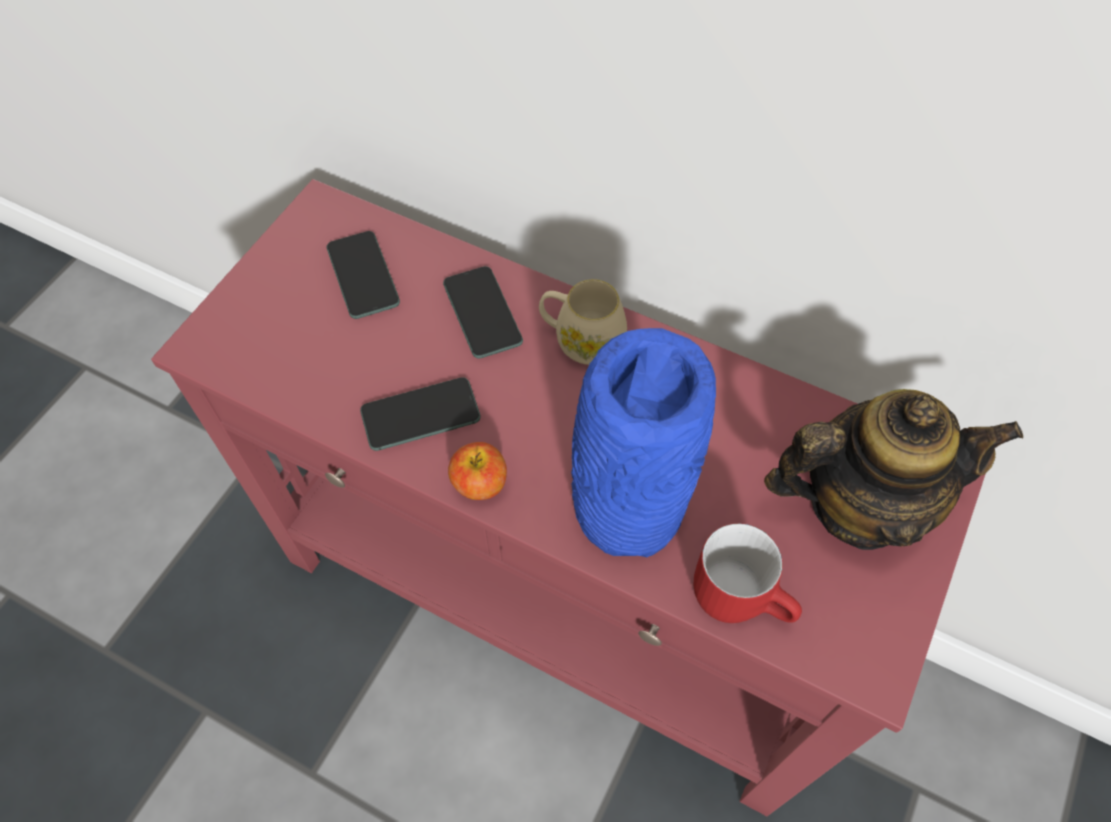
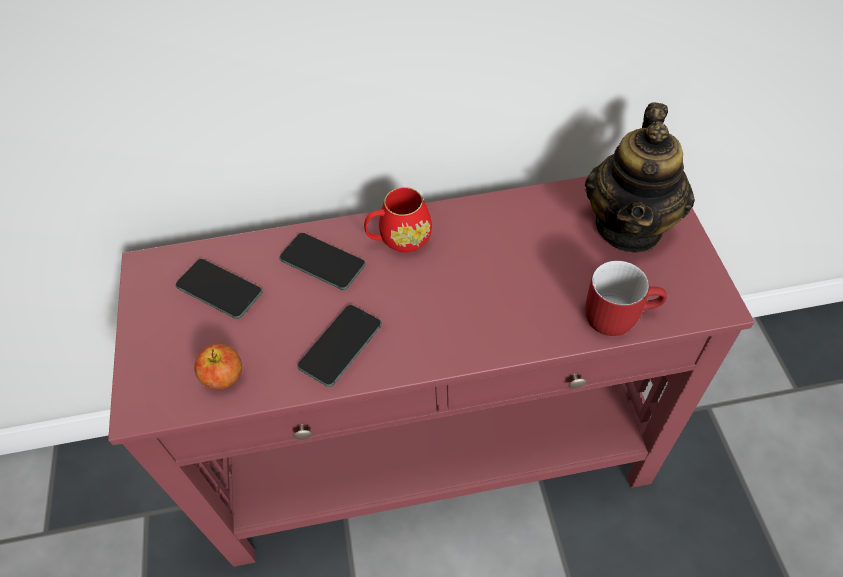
camera: 35 degrees left, 5 degrees down
apple [448,442,507,500] -> apple moved to [194,344,242,389]
beige mug [539,279,627,365] -> red mug [364,187,432,253]
blue vase [571,328,716,557] -> none
teapot [764,389,1023,550] -> teapot turned 150 degrees clockwise [585,102,695,253]

